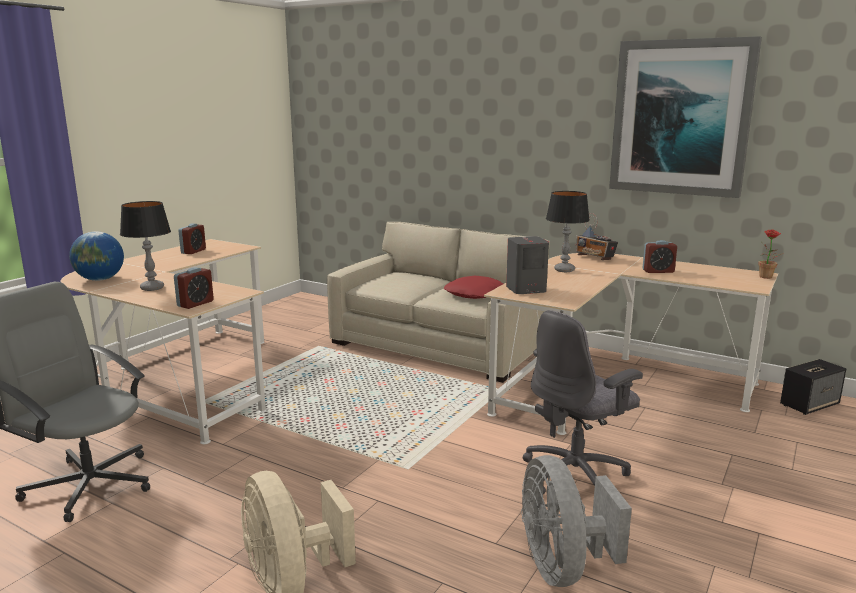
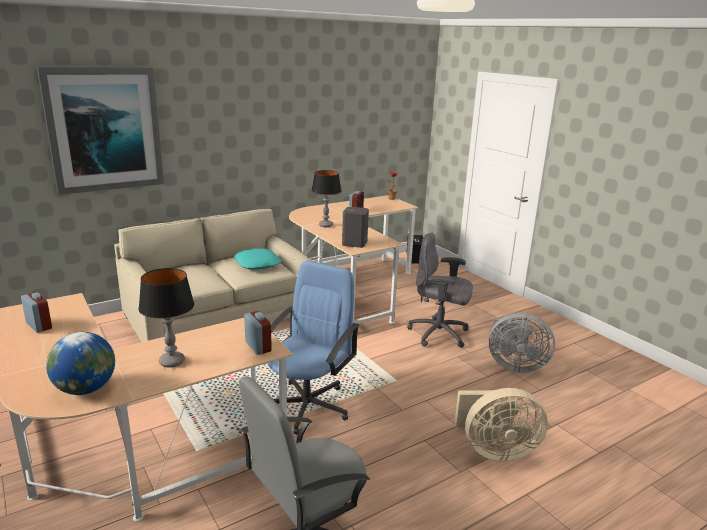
camera: 65 degrees left, 5 degrees up
red pillow [444,276,503,299] -> turquoise pillow [234,248,281,270]
grey office chair [523,310,643,494] -> grey office chair turned 120 degrees clockwise [407,233,473,348]
radio [576,213,618,260] -> none
picture [609,36,762,198] -> picture moved to [37,67,164,195]
none -> blue office chair [267,260,359,435]

